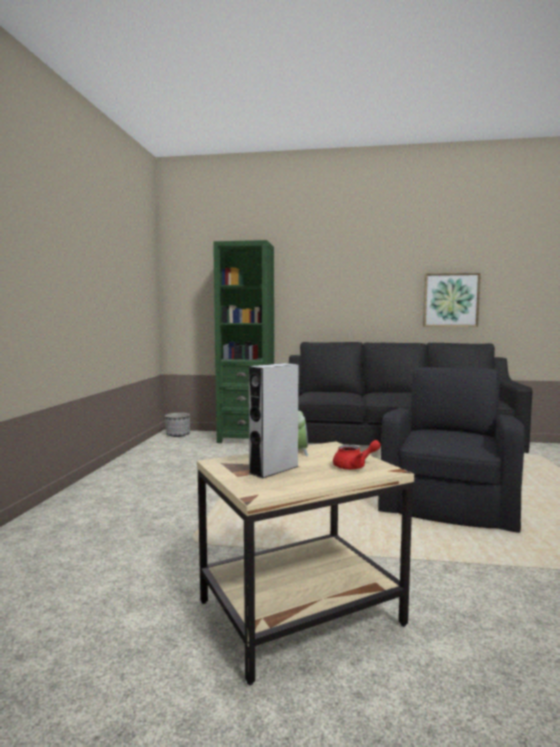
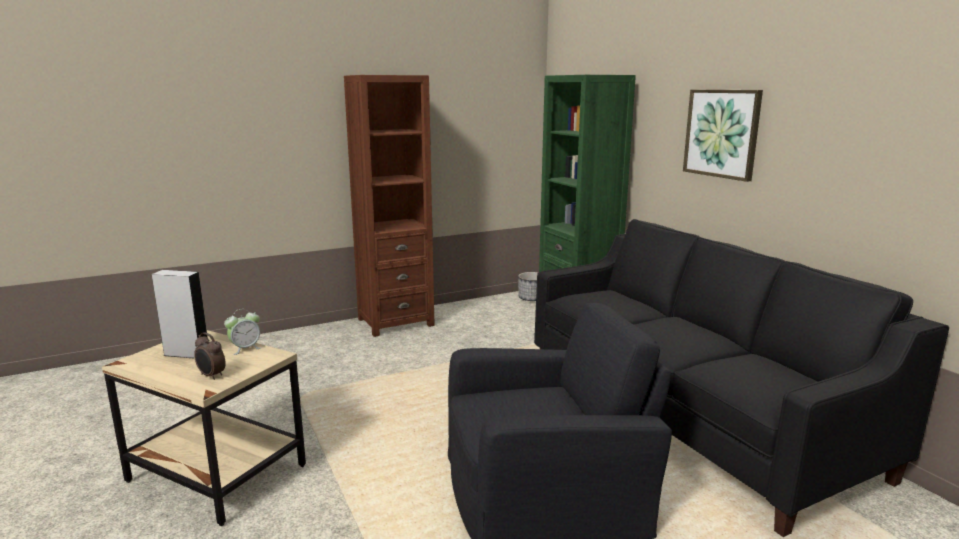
camera: 55 degrees right, 10 degrees up
red teapot [333,440,381,470] -> alarm clock [194,332,226,380]
picture [423,273,481,327] -> picture moved to [683,90,763,182]
none -> brown bookcase [344,75,435,337]

